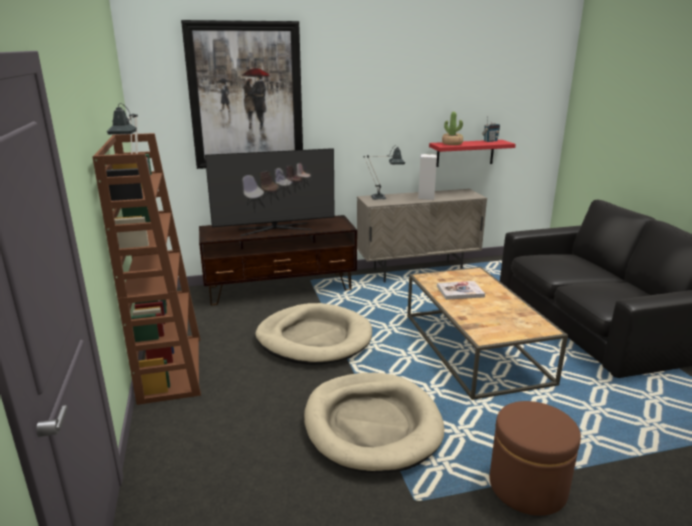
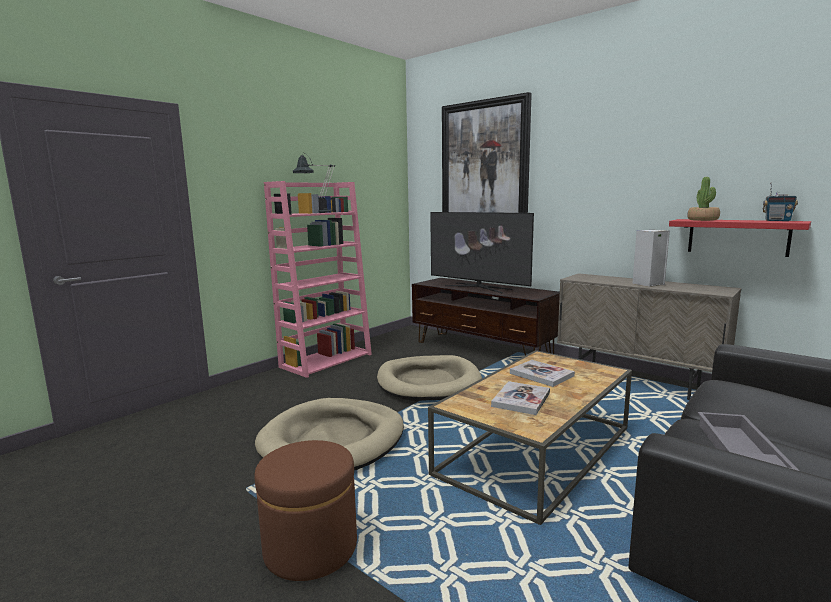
camera: 55 degrees right, 10 degrees down
brown bookcase [92,133,201,405] -> pink bookcase [264,181,372,378]
table lamp [364,145,405,200] -> none
none -> book [491,381,550,415]
none -> grey tray [698,412,799,471]

